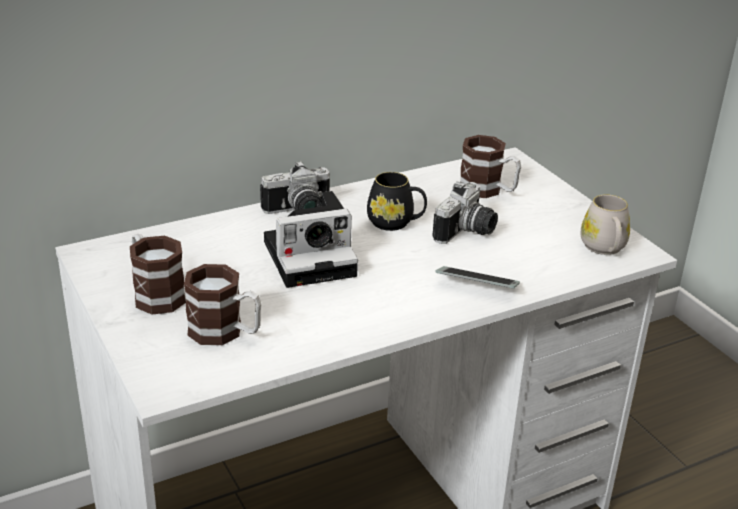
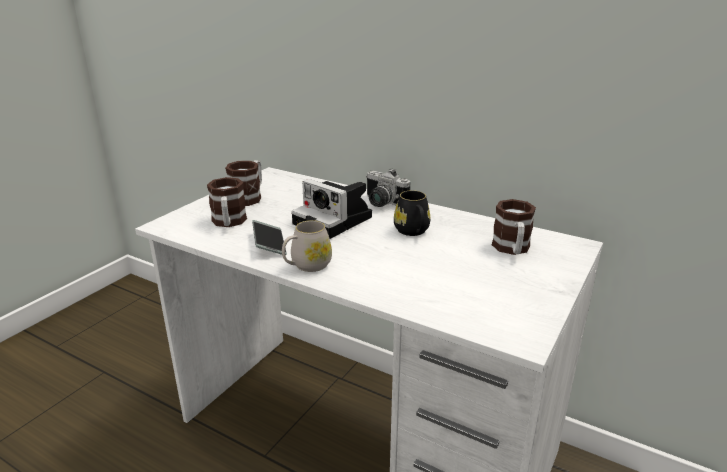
camera: 60 degrees right, 5 degrees down
camera [432,182,498,244] -> none
phone [435,266,520,288] -> phone moved to [252,220,287,255]
white mug [580,194,630,255] -> white mug moved to [282,220,332,272]

